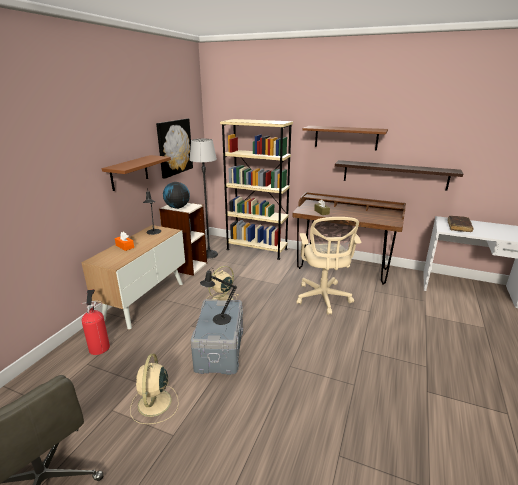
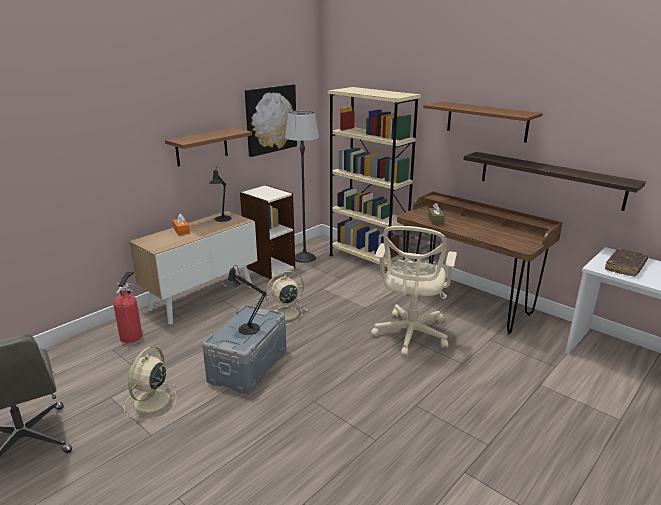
camera: 20 degrees right, 0 degrees up
globe [163,182,190,209] -> none

